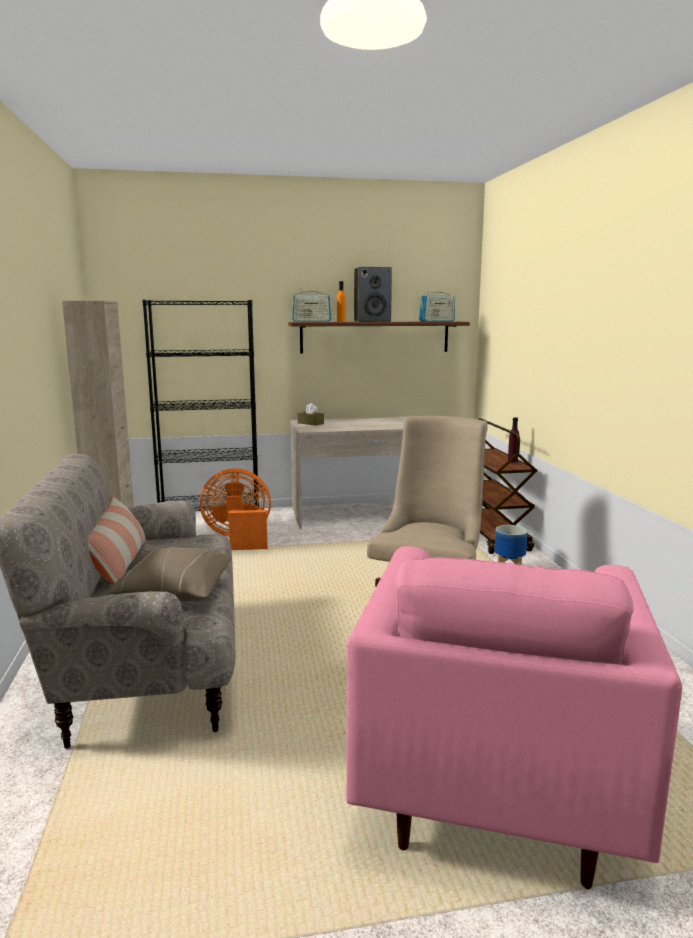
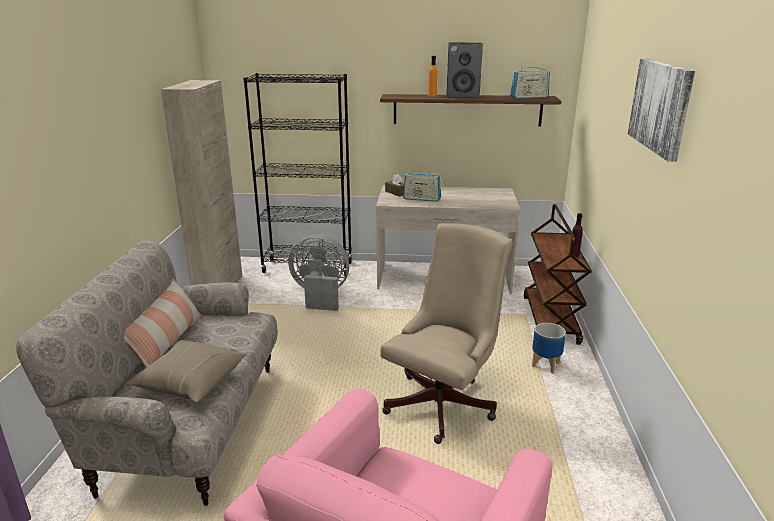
camera: 15 degrees right, 10 degrees up
orange fan [200,468,271,550] -> grey fan [288,234,349,311]
radio [292,288,331,322] -> radio moved to [403,168,441,202]
none -> picture [628,59,695,162]

